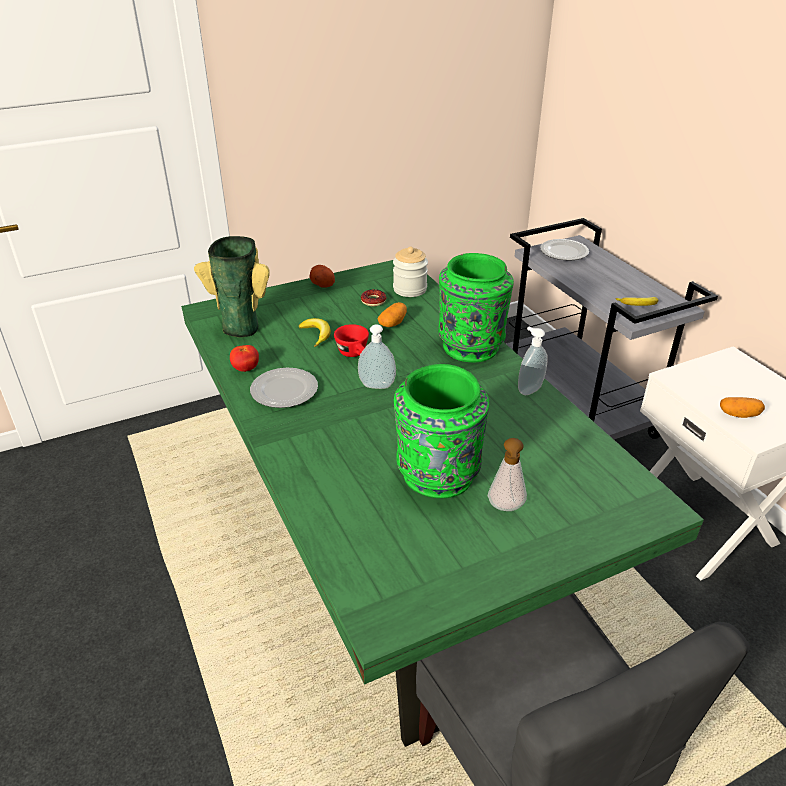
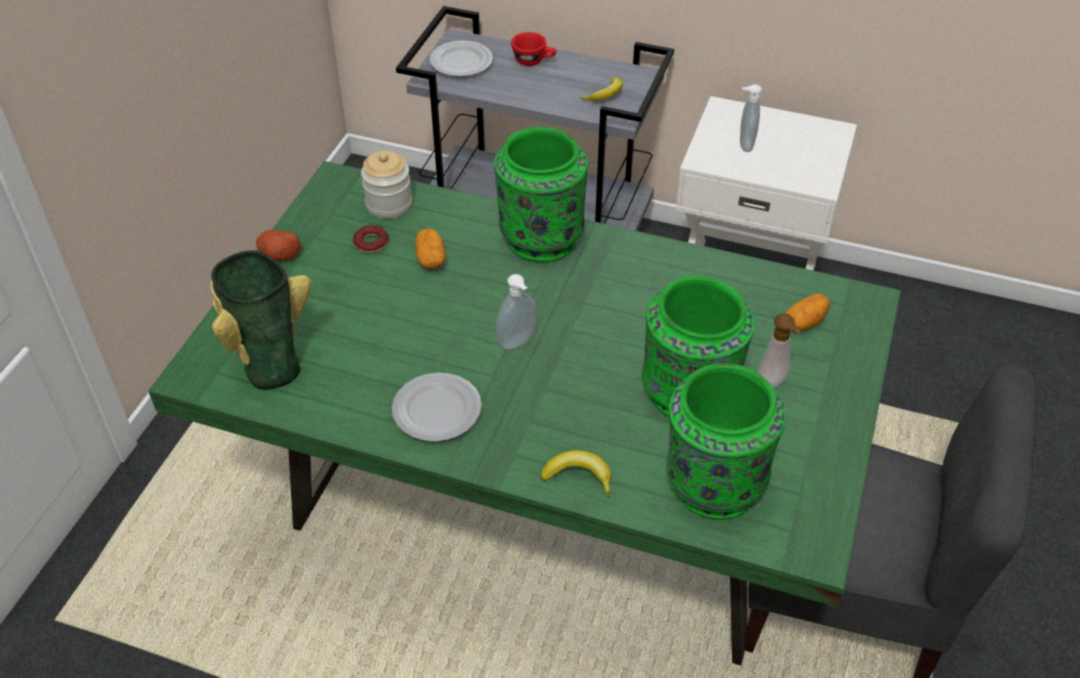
camera: 45 degrees left, 10 degrees up
tomato [230,345,259,372] -> none
banana [299,318,331,347] -> banana moved to [541,450,611,497]
red cup [334,324,369,357] -> red cup moved to [511,32,557,66]
soap dispenser [518,327,547,395] -> soap dispenser moved to [740,84,762,152]
potato [720,397,765,418] -> potato moved to [785,294,830,331]
none -> green vase [666,363,786,520]

